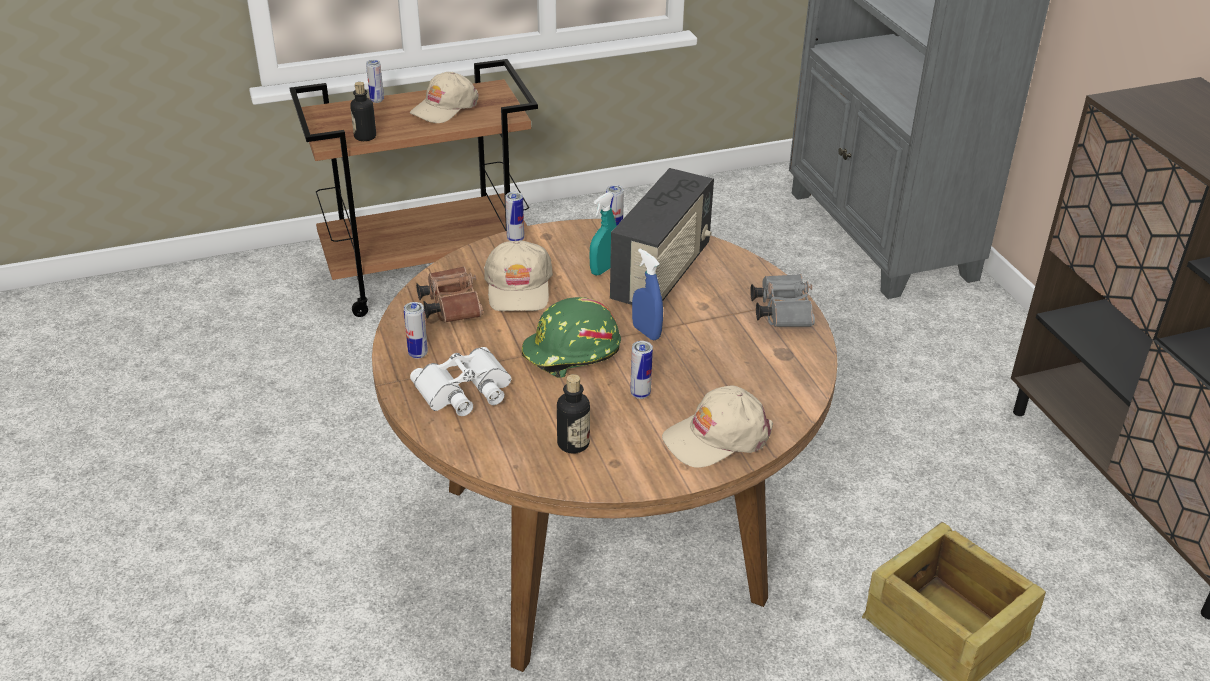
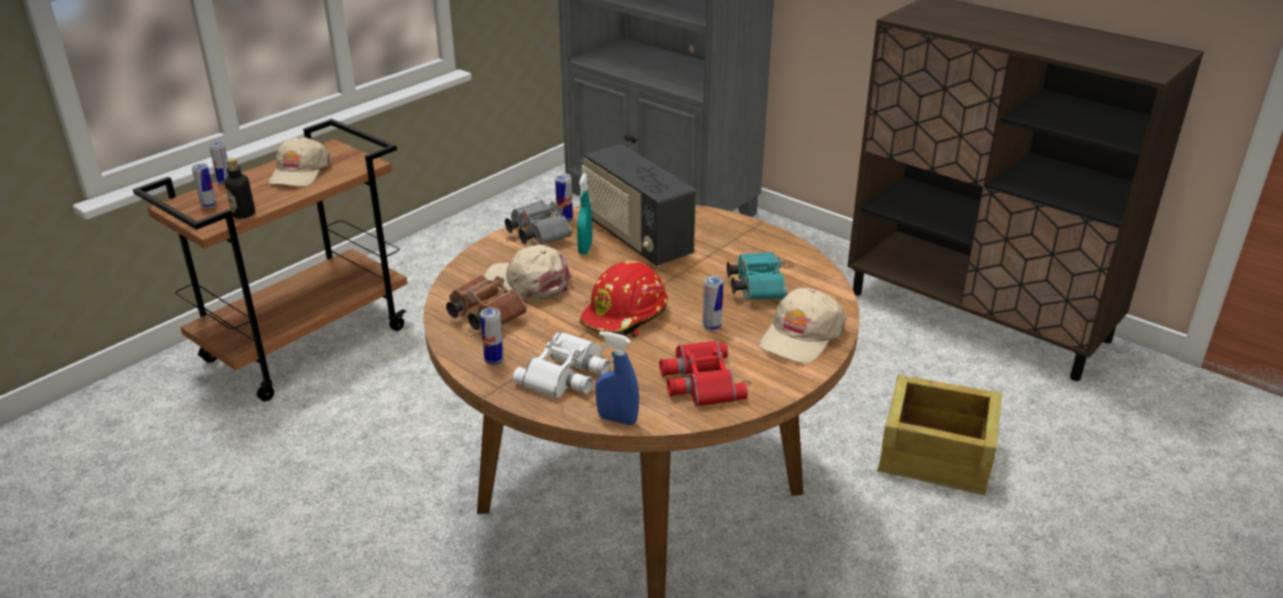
camera: 30 degrees left, 5 degrees down
beige cap [484,241,553,312] -> beige cap turned 150 degrees clockwise [484,245,572,301]
can [505,192,524,241] -> can moved to [192,163,216,208]
green hard hat [522,297,621,378] -> red hard hat [579,260,668,338]
bottle [557,374,590,454] -> red binoculars [659,341,748,406]
radio [610,168,714,305] -> radio turned 150 degrees clockwise [581,144,696,266]
blue spray bottle [632,249,663,340] -> blue spray bottle moved to [595,331,639,425]
grey binoculars [750,274,815,327] -> grey binoculars moved to [505,200,572,246]
none -> turquoise binoculars [727,252,787,299]

